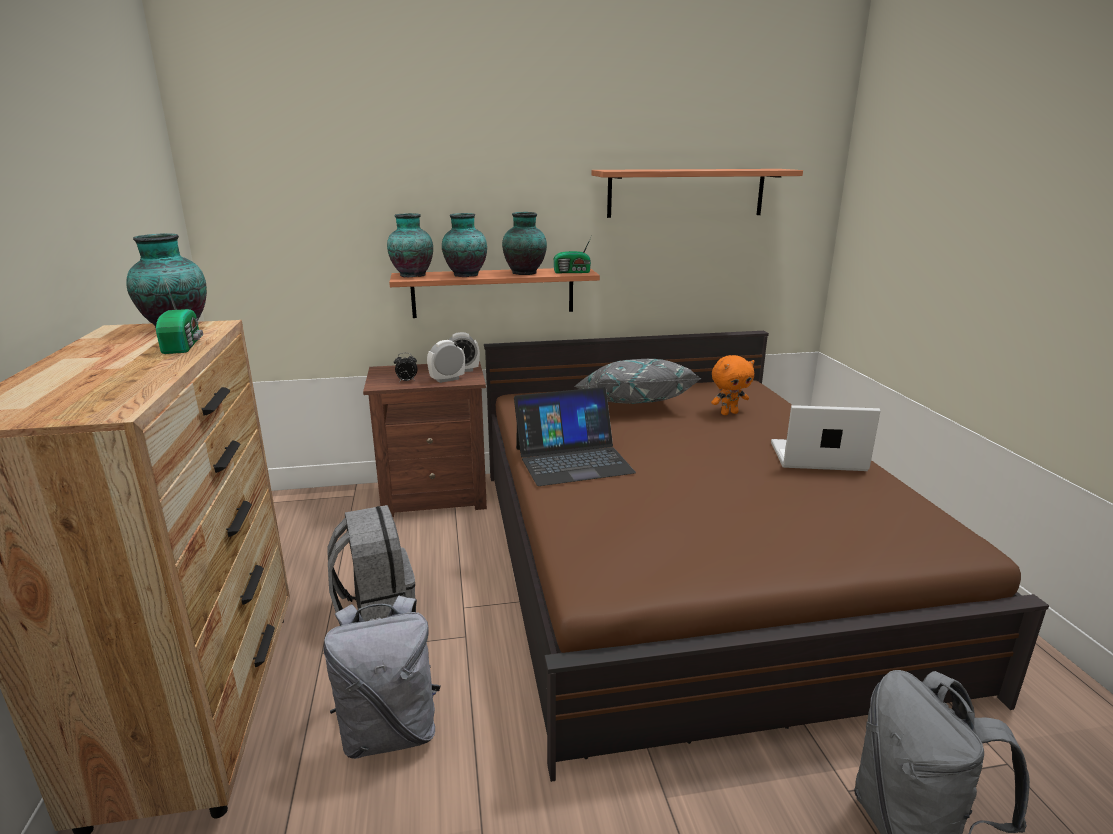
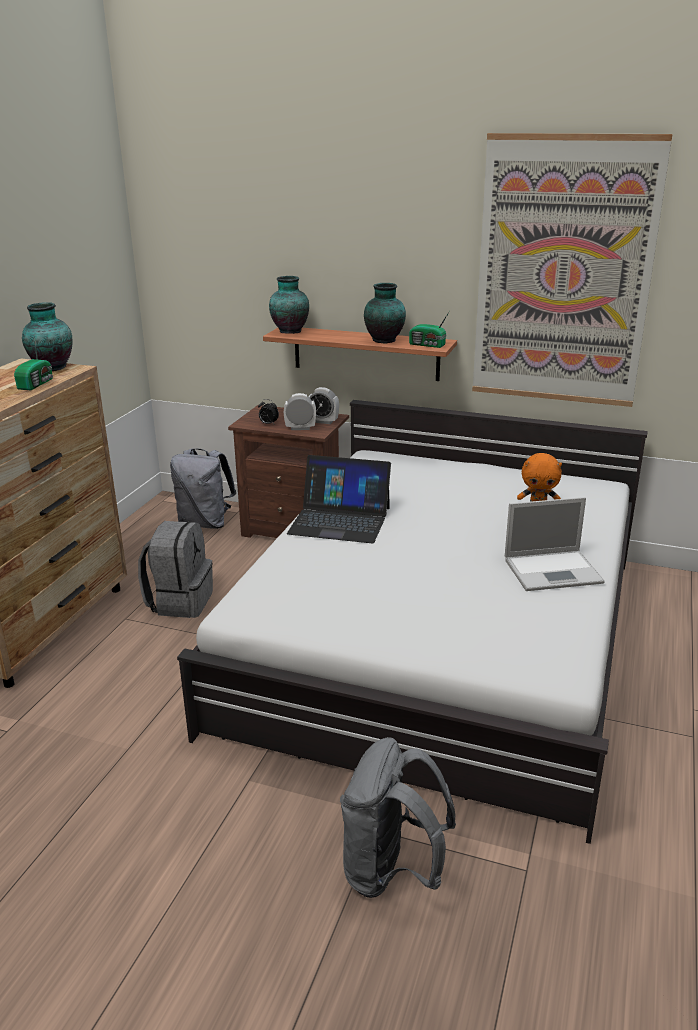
camera: 30 degrees right, 5 degrees up
grey backpack [323,596,441,759] -> grey backpack moved to [170,448,236,529]
vase [442,213,487,277] -> none
brown bed [484,331,1049,782] -> white bed [177,400,648,844]
grey pillow [574,359,702,404] -> none
shelf [591,169,803,218] -> picture [472,133,673,407]
laptop [771,405,880,471] -> laptop turned 135 degrees clockwise [505,497,605,591]

